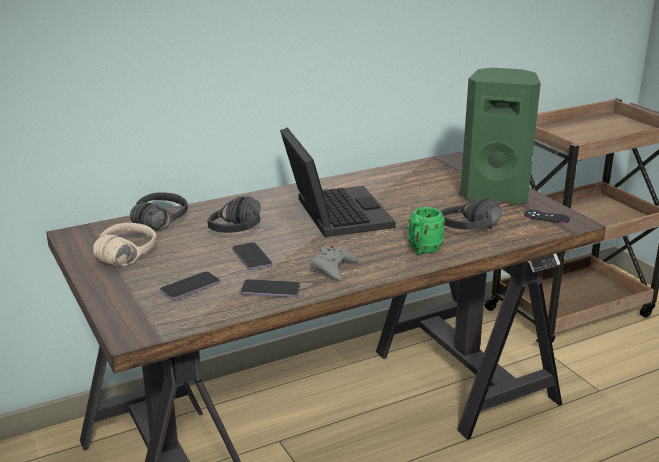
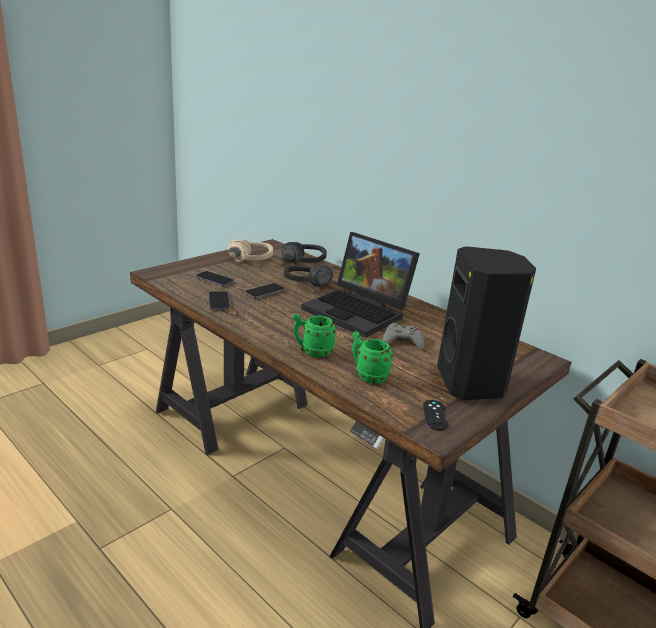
camera: 70 degrees right, 0 degrees up
laptop [280,127,396,237] -> laptop turned 75 degrees clockwise [301,232,420,338]
grey game controller [310,246,359,281] -> grey game controller moved to [383,323,424,350]
black headphones [440,198,502,230] -> green mug [352,331,393,384]
green speaker [460,68,541,204] -> black speaker [437,246,536,401]

